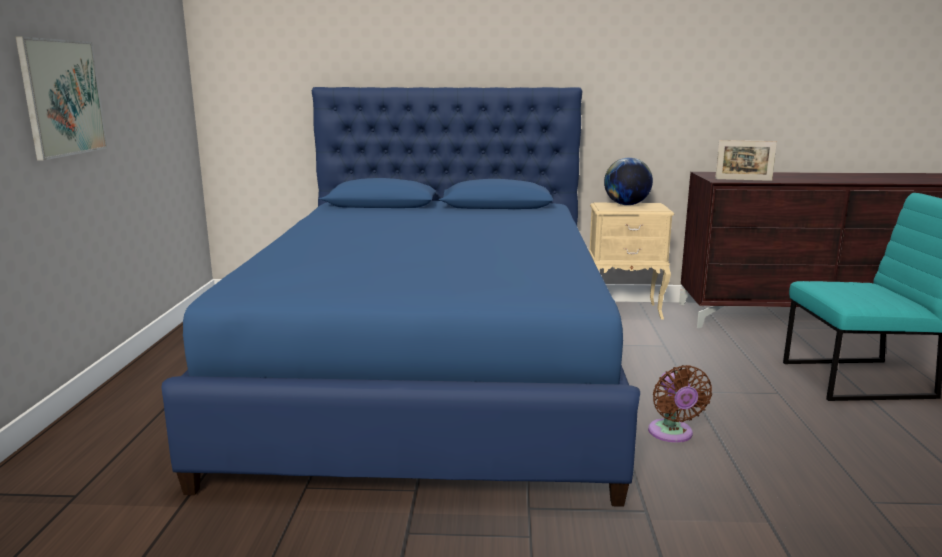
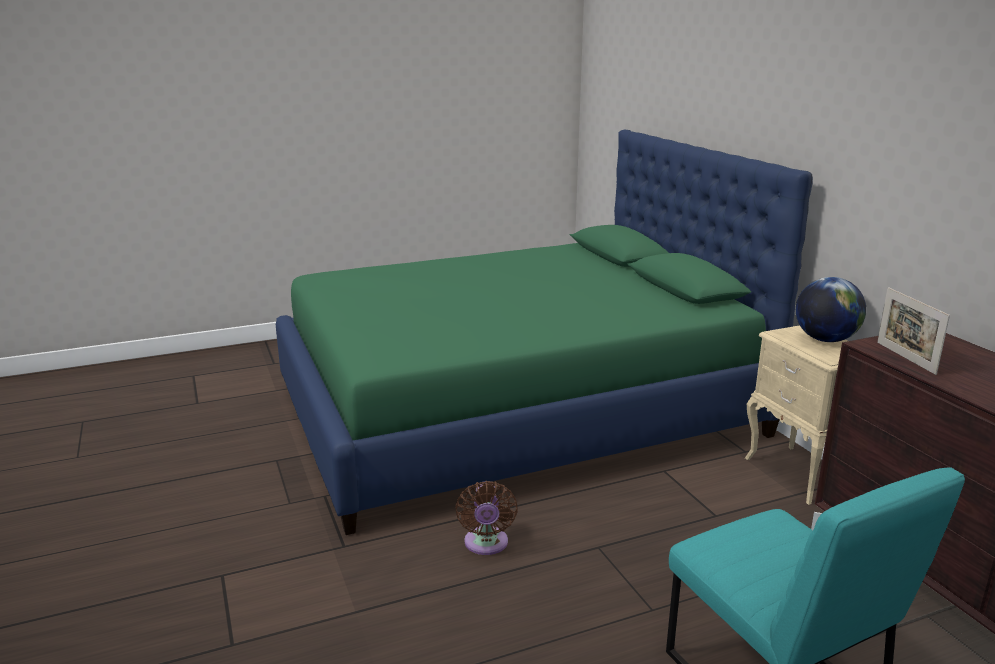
camera: 65 degrees right, 5 degrees up
picture [16,37,107,160] -> none
blue bed [162,87,640,507] -> green bed [276,130,813,535]
brown fan [648,365,712,443] -> brown fan turned 60 degrees counterclockwise [455,481,518,555]

